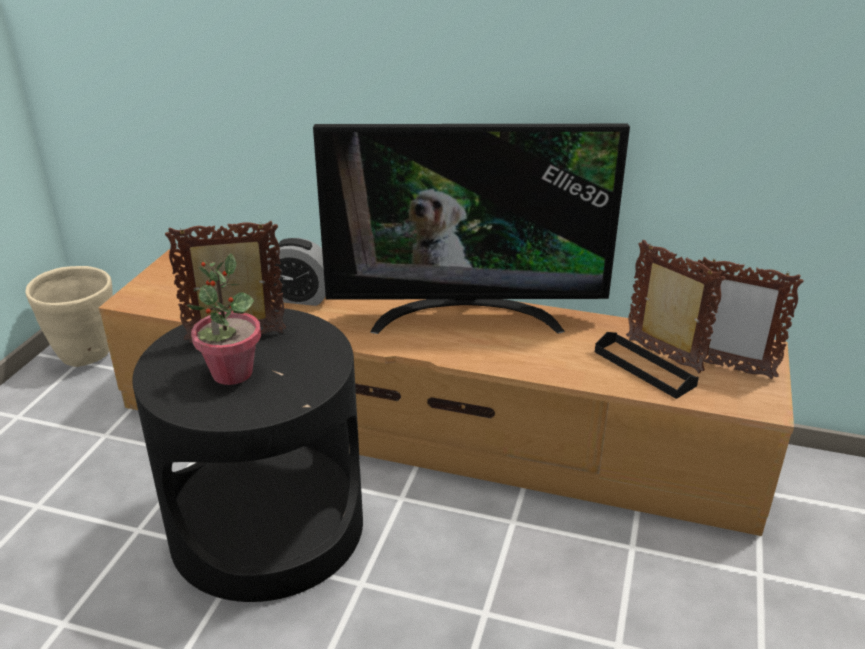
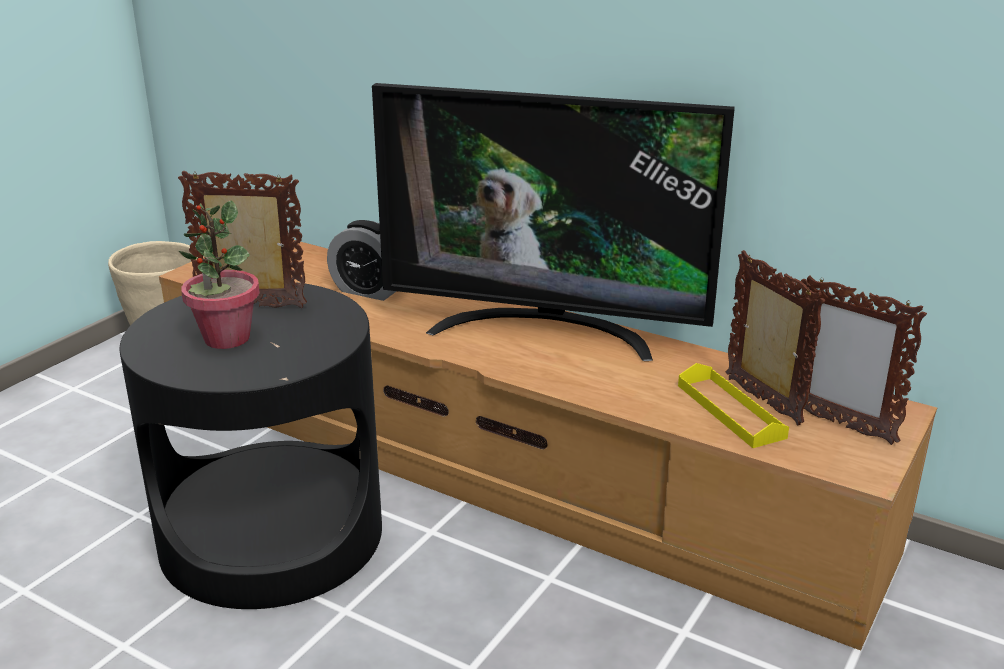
camera: 15 degrees right, 5 degrees down
black tray [595,332,699,399] -> yellow tray [678,363,789,448]

